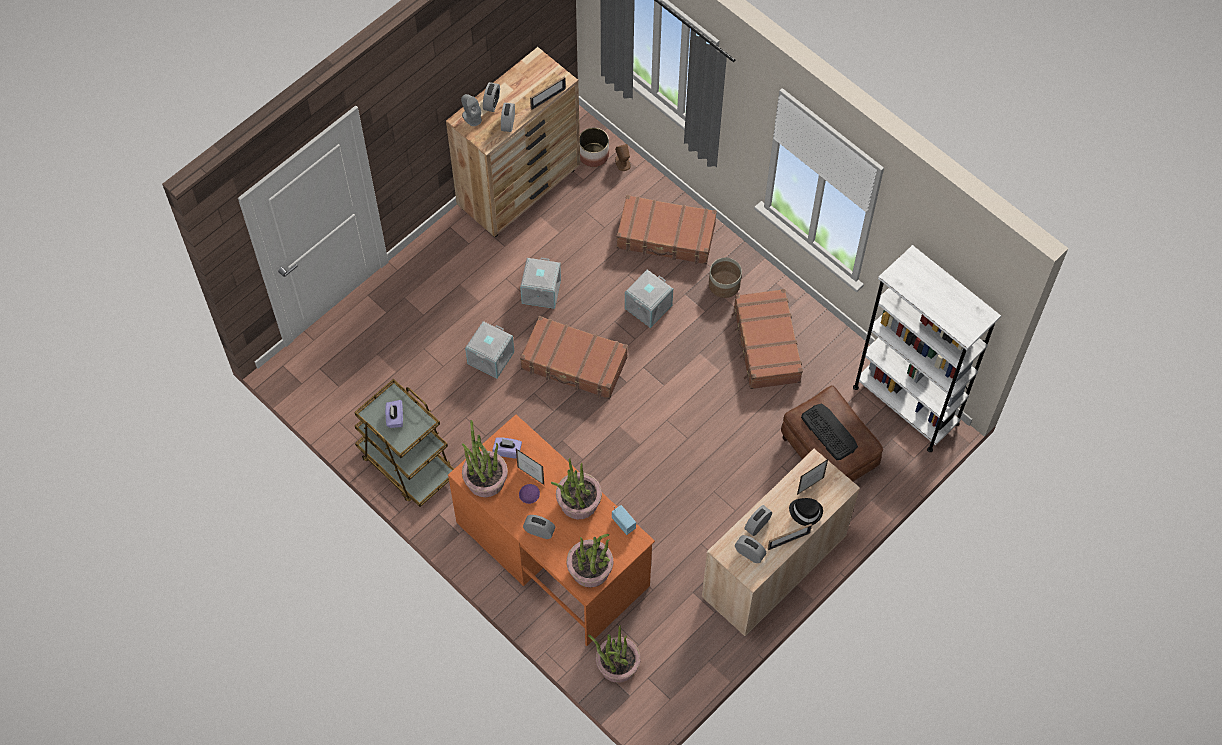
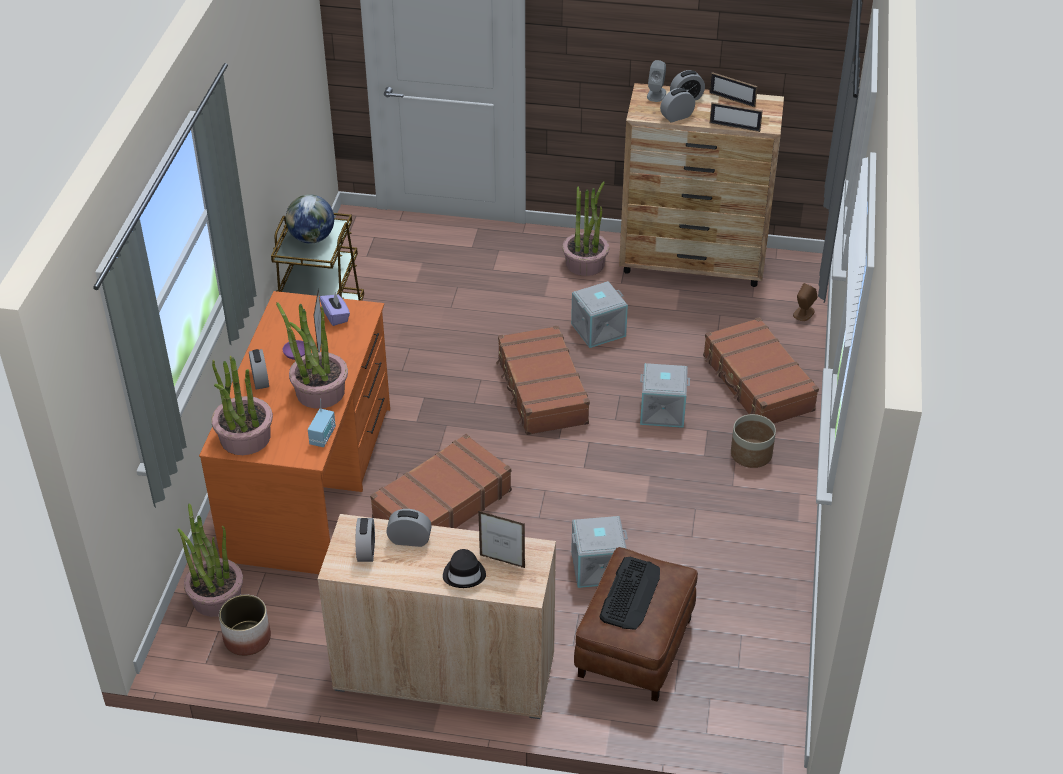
camera: 55 degrees right, 20 degrees down
purple tissue box [385,400,403,428] -> globe [286,194,334,244]
potted plant [462,420,508,497] -> potted plant moved to [562,182,609,276]
grey storage box [465,321,514,378] -> grey storage box moved to [571,516,628,588]
planter [580,127,609,167] -> planter moved to [219,594,271,656]
brown suitcase [731,289,803,389] -> brown suitcase moved to [370,434,512,528]
picture frame [768,524,812,550] -> picture frame moved to [709,72,758,107]
white bookcase [853,245,1001,452] -> none

